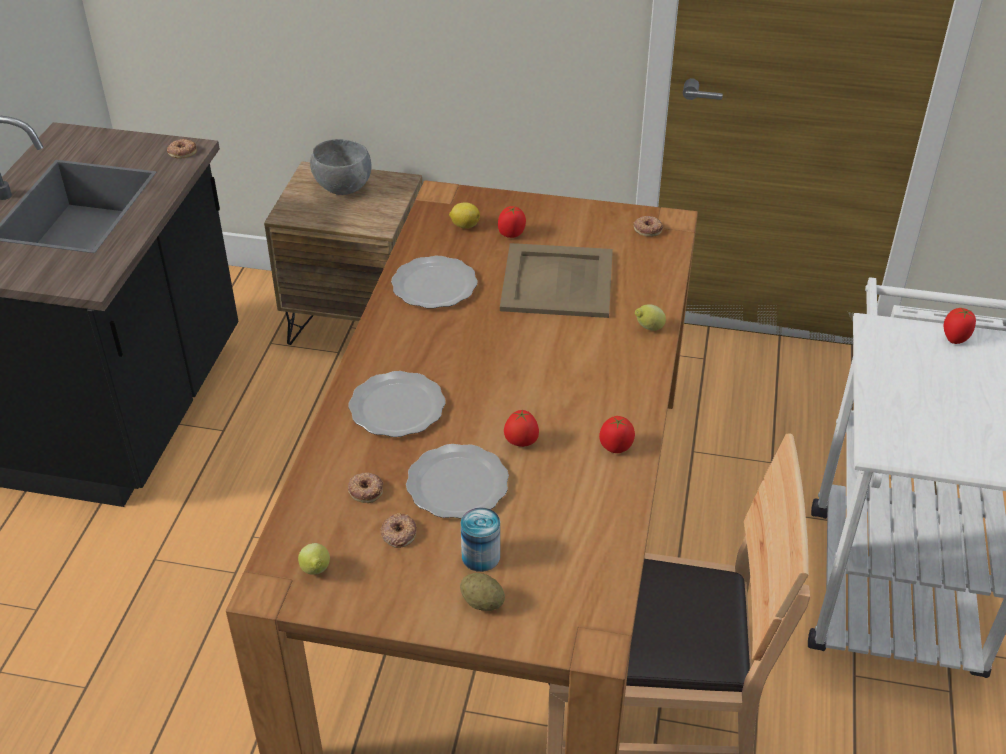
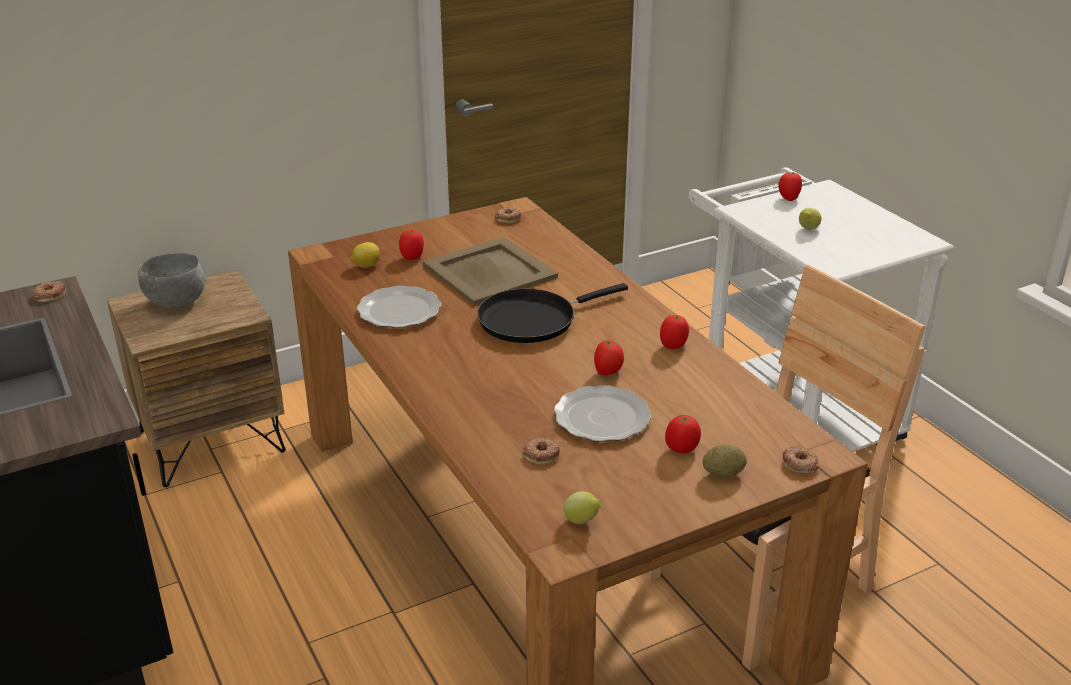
camera: 40 degrees left, 10 degrees down
plate [348,371,445,437] -> none
donut [380,513,417,548] -> donut moved to [783,445,819,474]
can [461,507,500,572] -> tomato [665,415,701,453]
lemon [635,304,666,331] -> lemon moved to [799,208,821,230]
none -> black frying pan [477,283,628,343]

